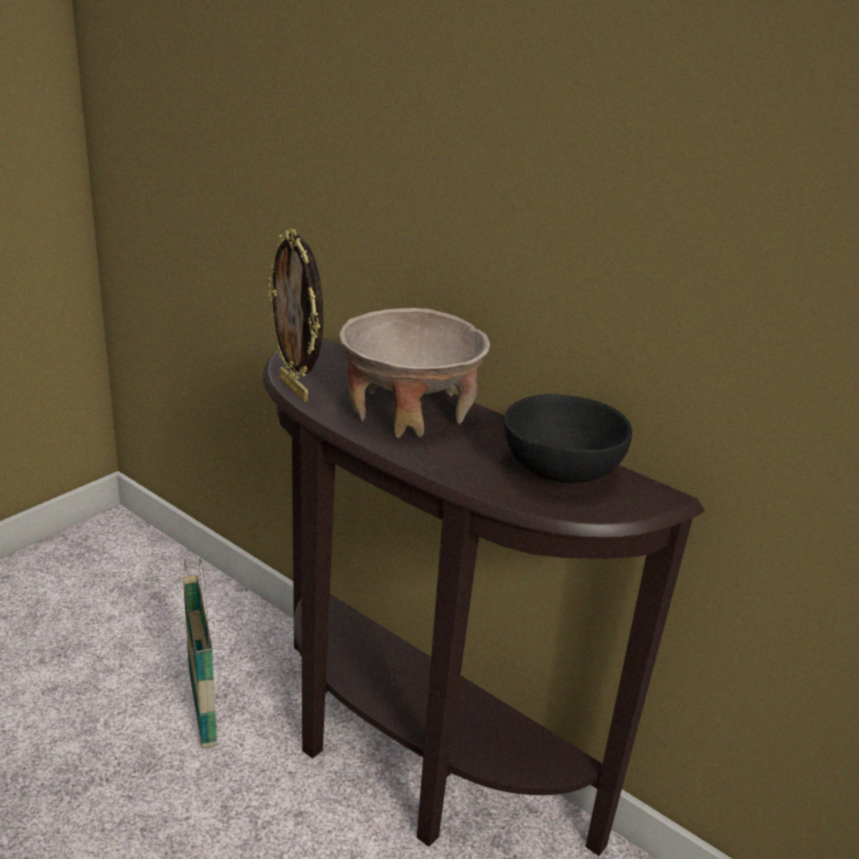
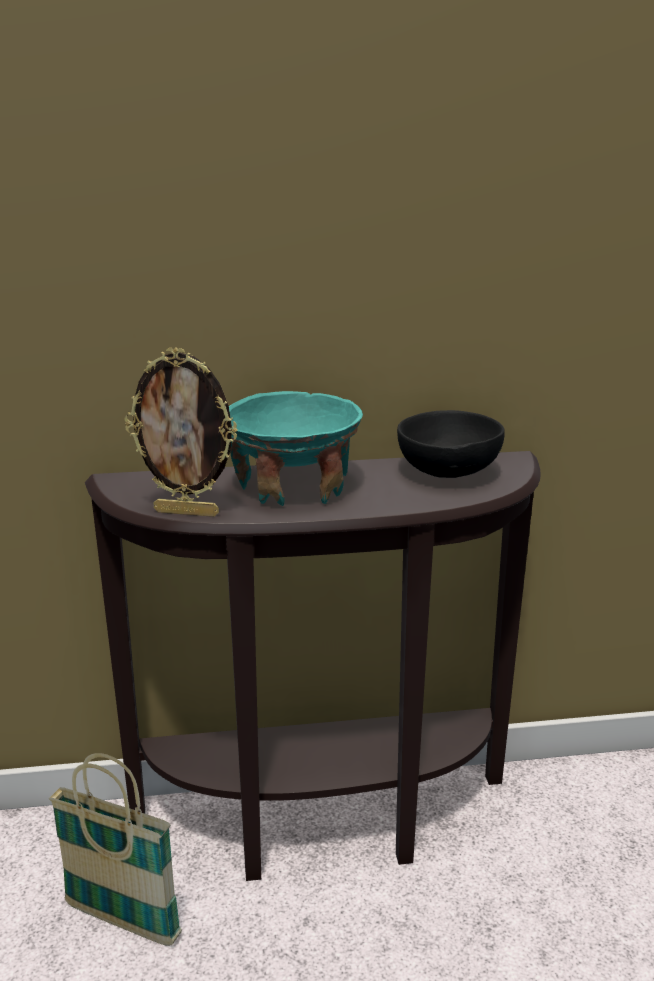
camera: 45 degrees left, 5 degrees down
beige bowl [339,308,490,438] -> turquoise bowl [229,391,363,506]

